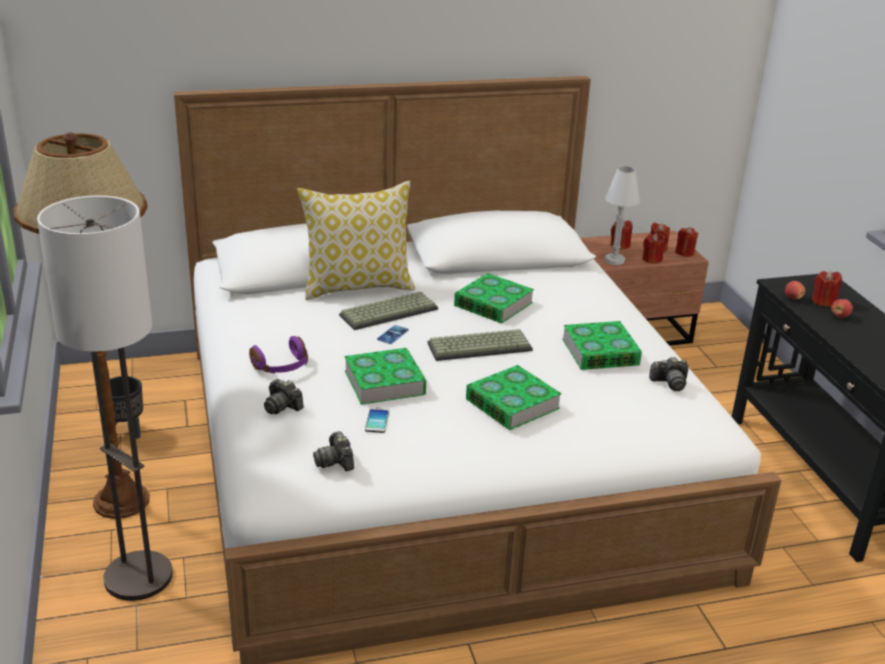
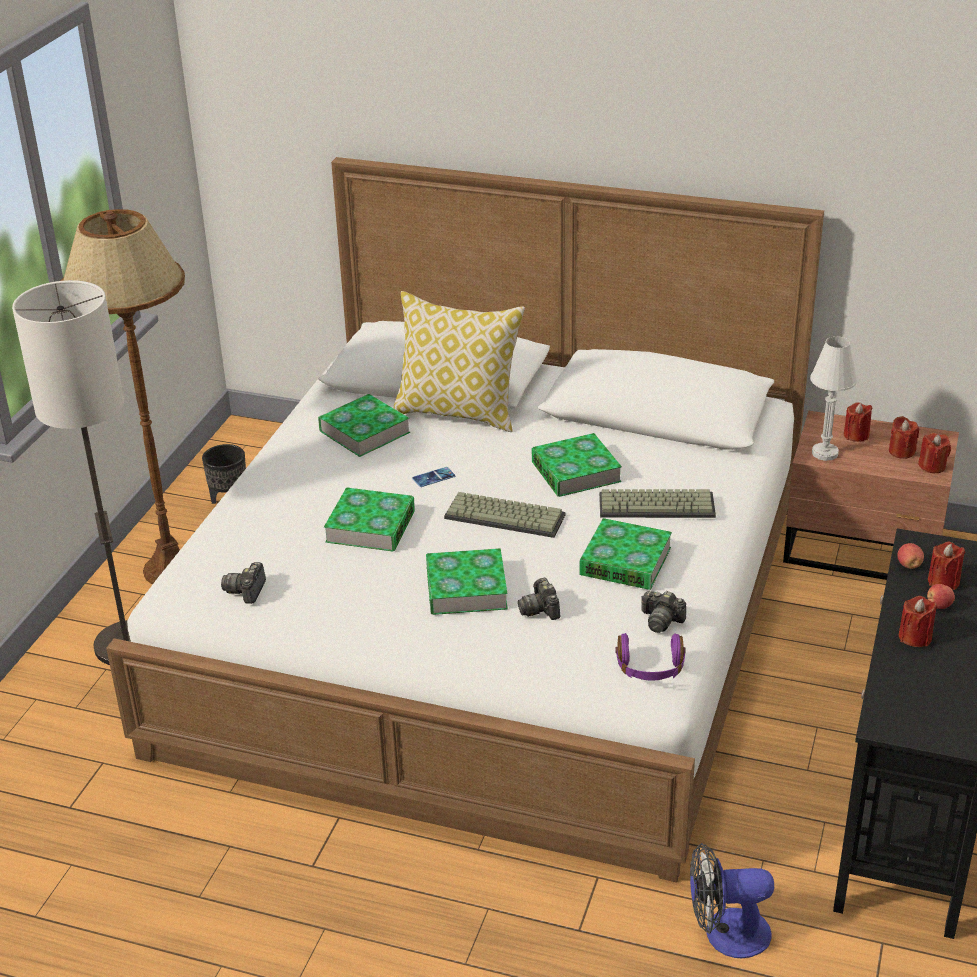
camera: 35 degrees right, 5 degrees up
purple headphones [249,336,308,373] -> purple headphones moved to [615,633,686,681]
camera [264,379,304,414] -> camera moved to [518,578,560,620]
keyboard [339,291,438,330] -> keyboard moved to [599,489,716,518]
phone [365,407,389,433] -> none
red candle [642,233,665,263] -> red candle moved to [899,596,937,647]
none -> book [318,394,410,457]
none -> fan [690,843,774,958]

